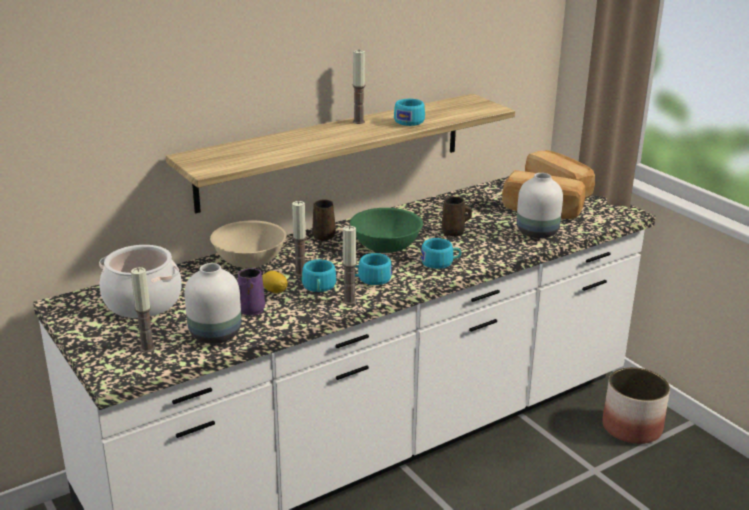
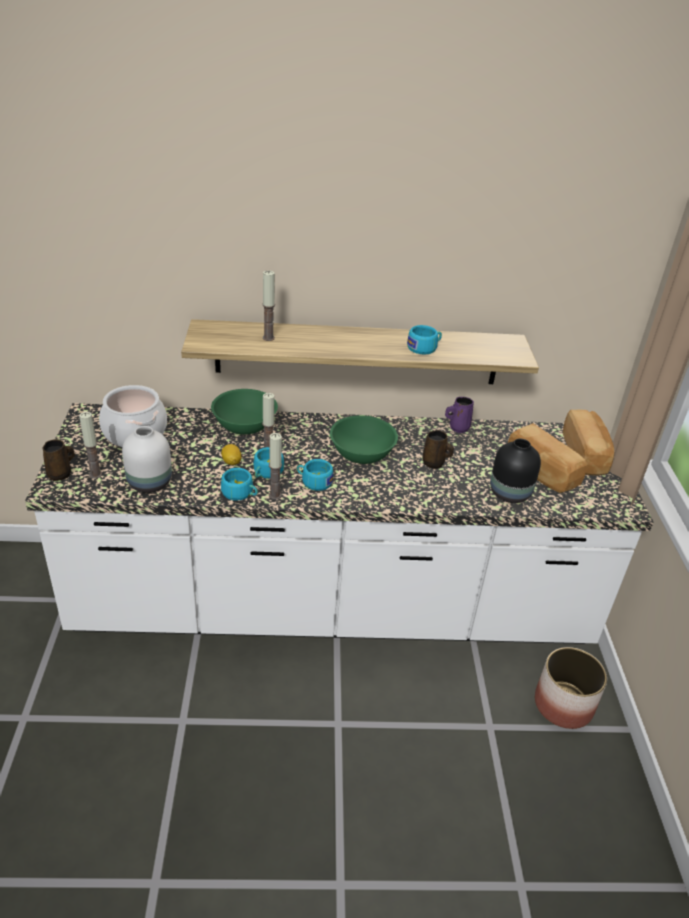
camera: 30 degrees right, 10 degrees up
beige bowl [210,221,286,268] -> green bowl [211,389,278,435]
purple mug [237,268,265,316] -> purple mug moved to [445,397,474,433]
brown mug [312,199,336,241] -> brown mug moved to [42,439,75,481]
candle [352,50,365,124] -> candle moved to [262,270,275,341]
turquoise cup [421,238,462,269] -> turquoise cup moved to [221,468,258,501]
white vase [517,173,563,238] -> black vase [490,439,541,503]

